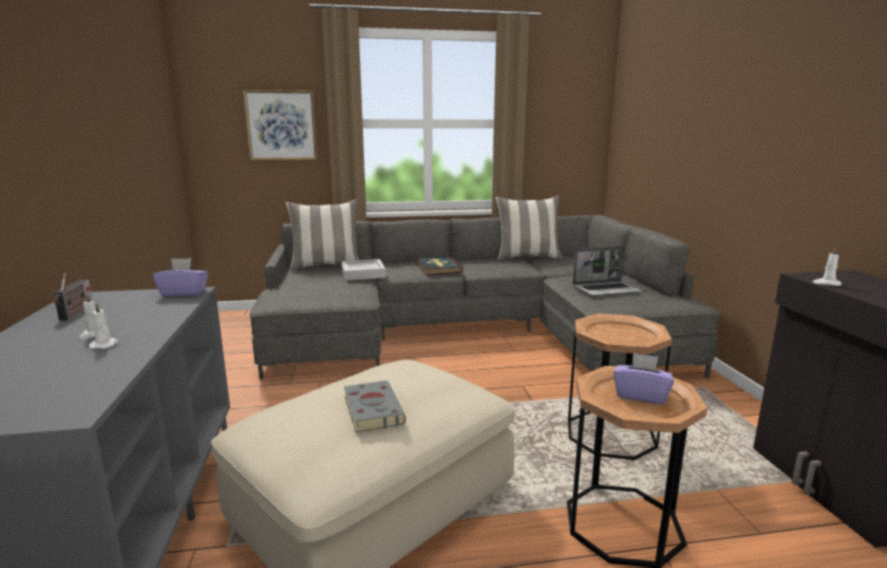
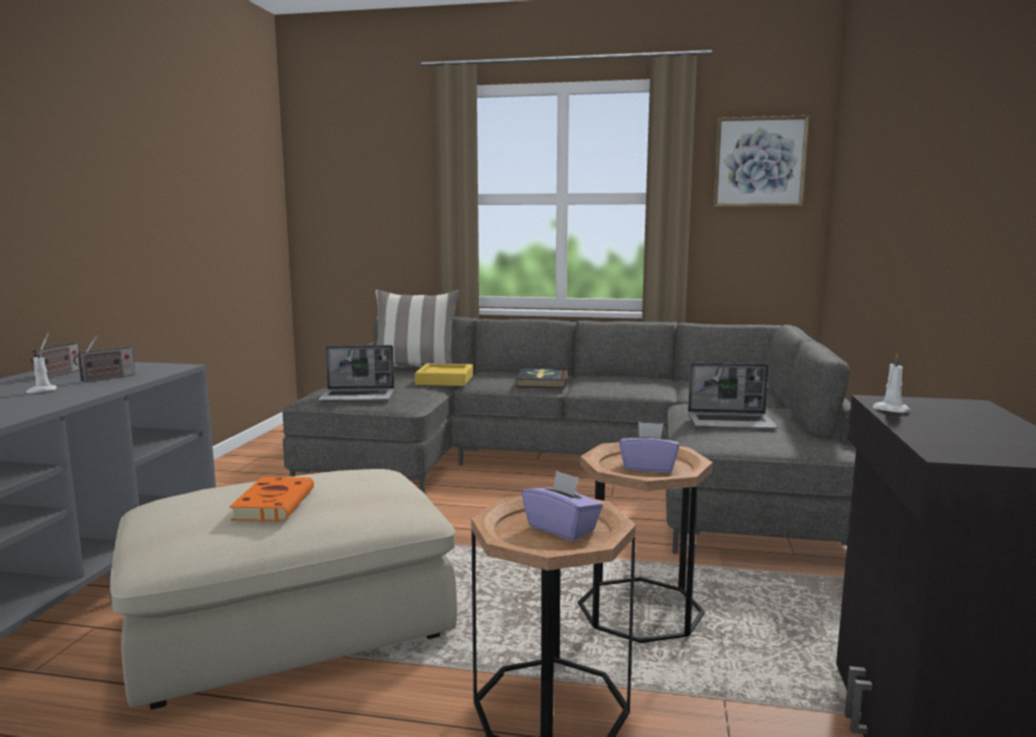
camera: 20 degrees right, 5 degrees down
white candle [89,302,118,349] -> none
purple tissue box [153,258,208,296] -> purple tissue box moved to [619,422,679,473]
picture [243,90,317,160] -> picture moved to [713,115,809,207]
grey tray [341,259,386,281] -> yellow tray [415,363,473,386]
grey book [344,380,406,433] -> orange book [229,477,314,522]
pillow [496,195,562,260] -> none
none -> radio [73,335,135,382]
none -> laptop [319,345,394,402]

